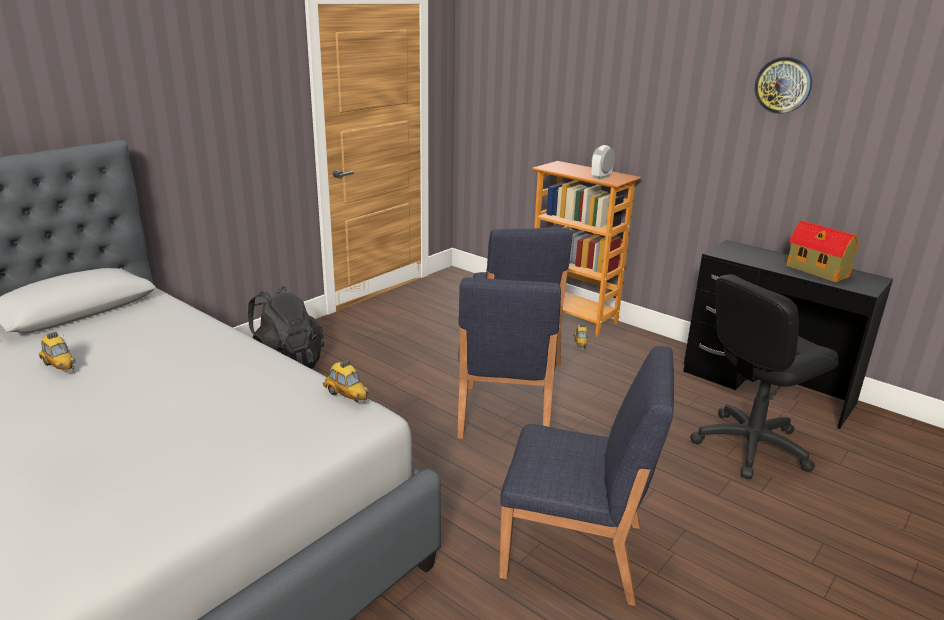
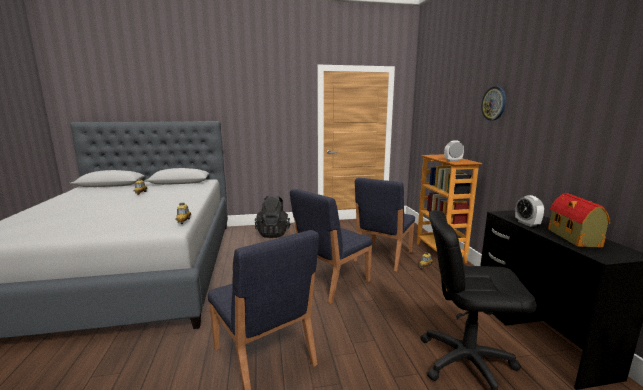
camera: 40 degrees right, 10 degrees down
wall clock [754,57,812,114] -> wall clock moved to [481,86,506,121]
none -> alarm clock [515,195,544,227]

